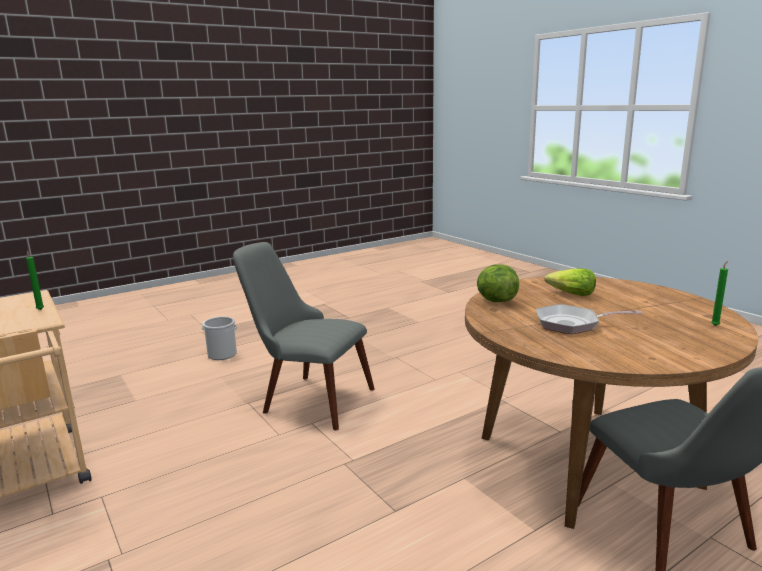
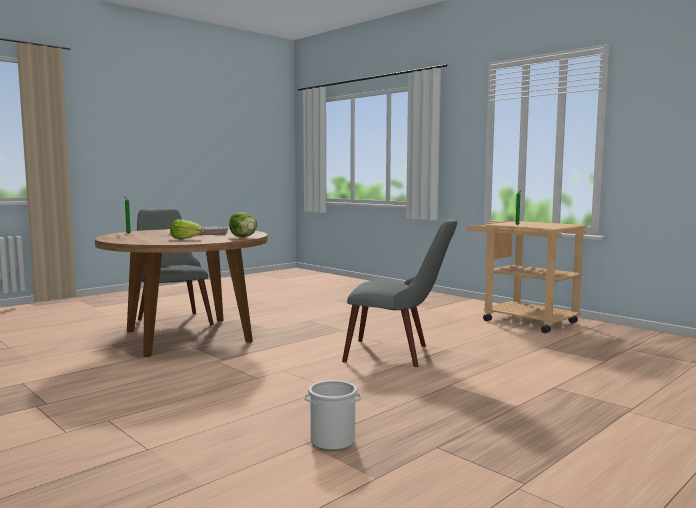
camera: 170 degrees right, 10 degrees down
bucket [201,317,237,360] -> bucket moved to [304,380,361,451]

